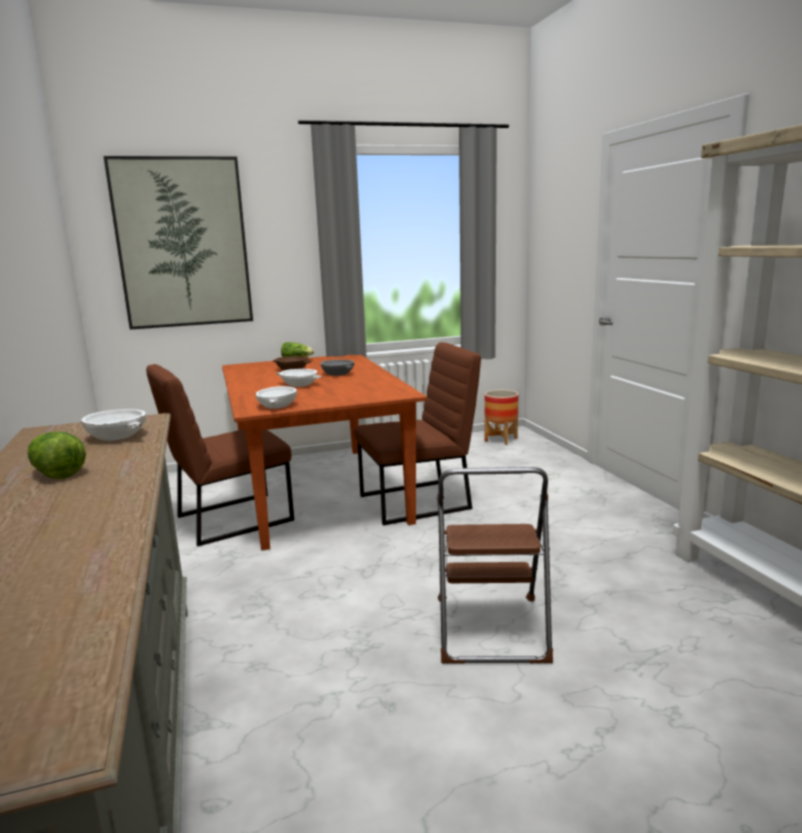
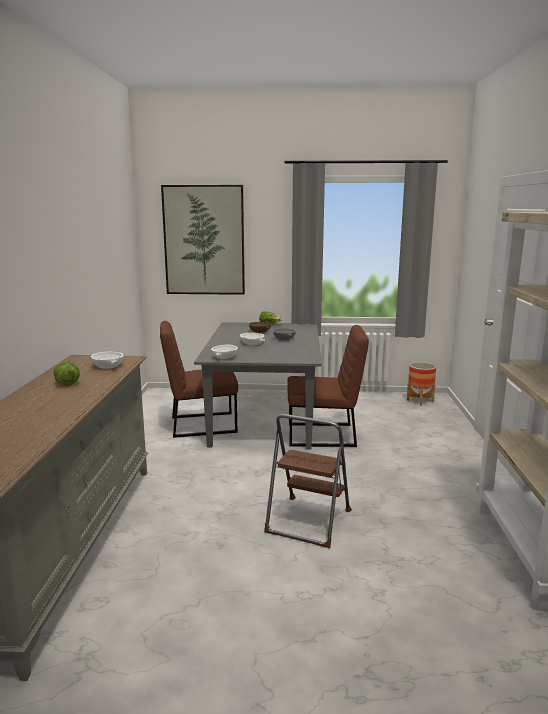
camera: 20 degrees right, 0 degrees up
brown dining table [222,355,427,550] -> grey dining table [194,322,322,450]

